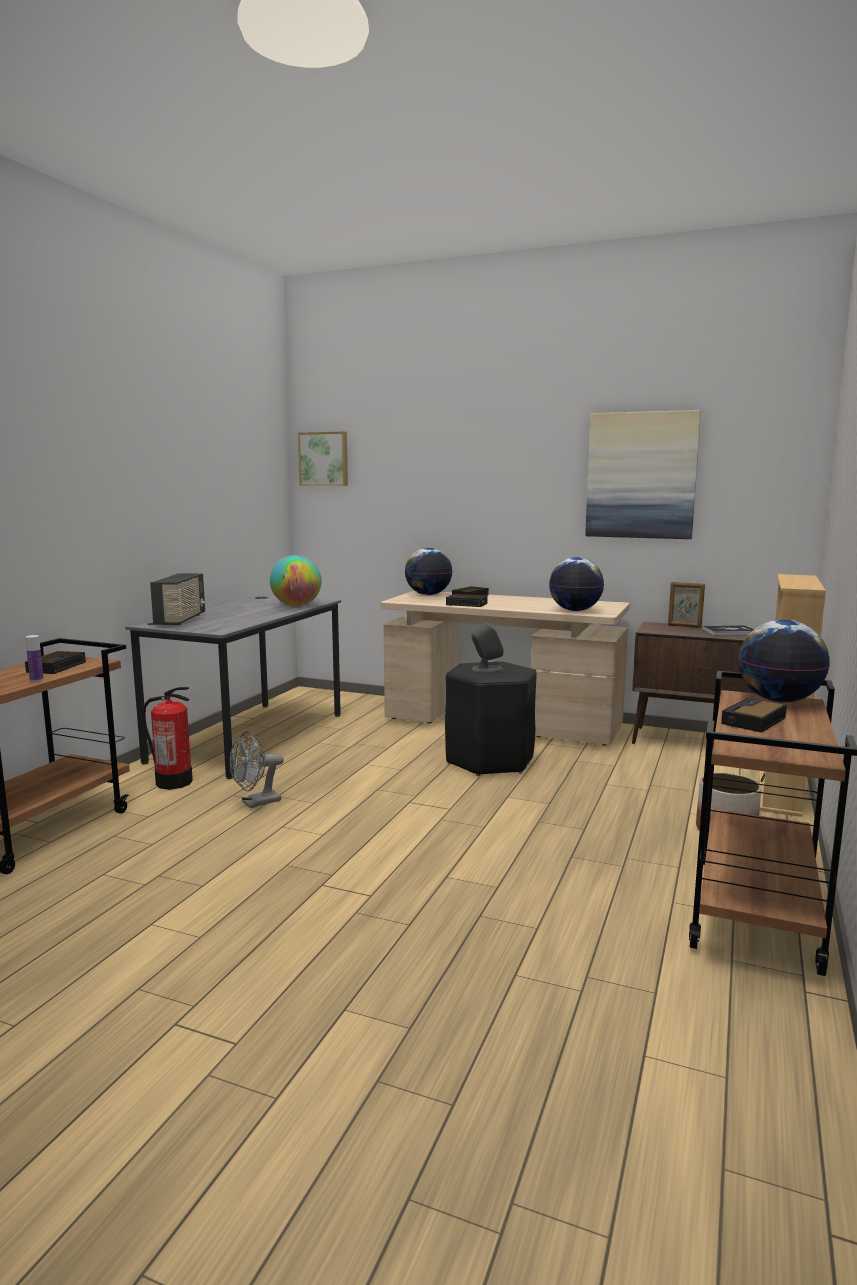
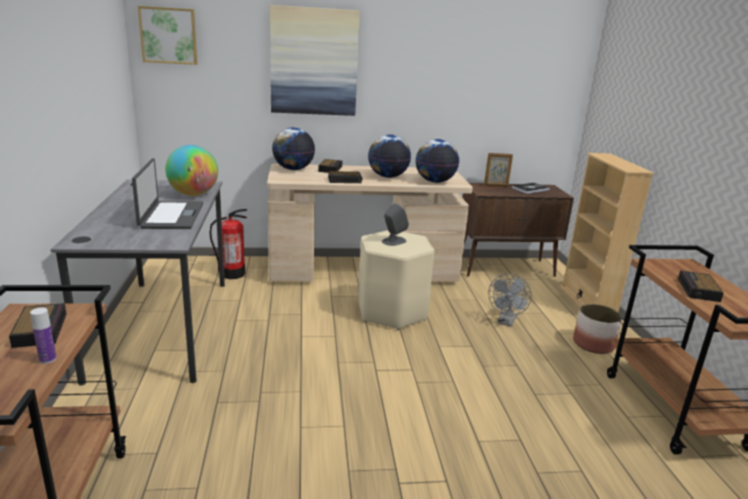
camera: 30 degrees left, 10 degrees up
fire extinguisher [143,687,193,790] -> fire extinguisher moved to [209,209,247,279]
radio [150,573,206,625] -> none
grey fan [230,732,284,808] -> grey fan moved to [488,274,532,327]
black stool [445,662,537,776] -> beige stool [358,230,435,330]
picture [585,410,701,539] -> picture moved to [270,5,360,116]
globe [738,619,830,702] -> globe moved to [368,134,411,178]
none -> laptop [132,158,203,229]

